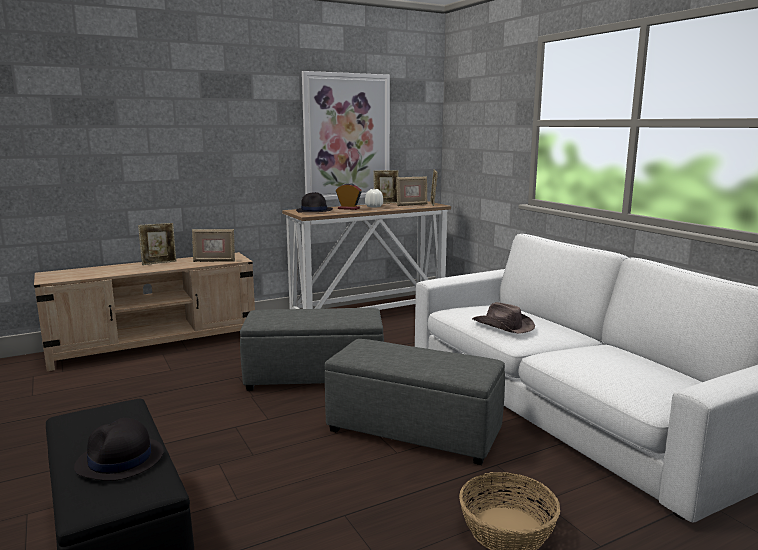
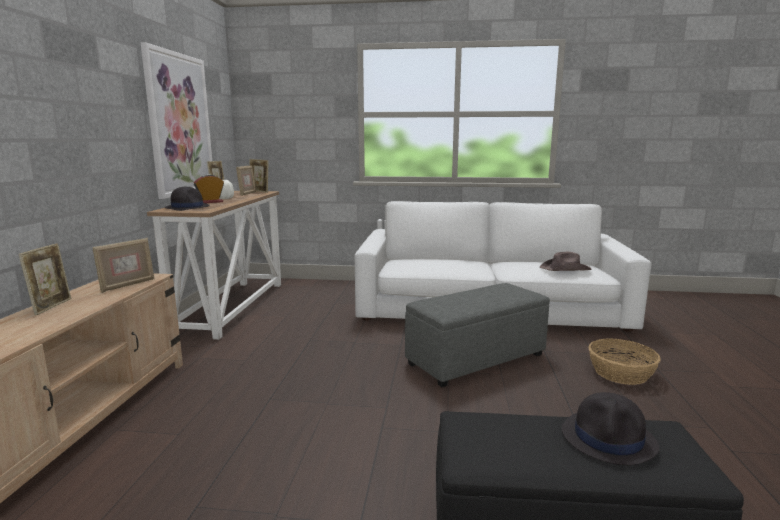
camera: 55 degrees left, 0 degrees up
grey ottoman [240,308,384,391] -> none
brown hat [472,302,535,334] -> brown hat moved to [540,252,592,271]

